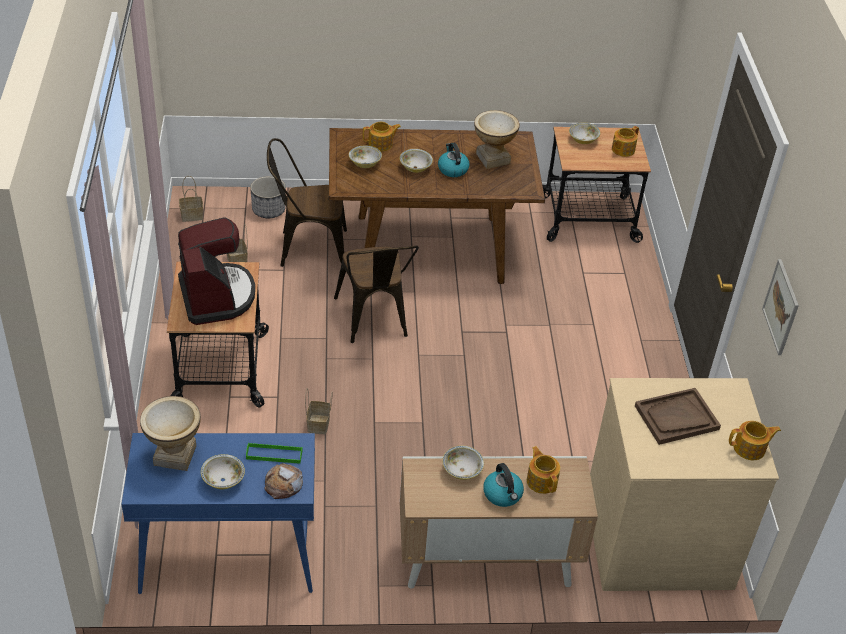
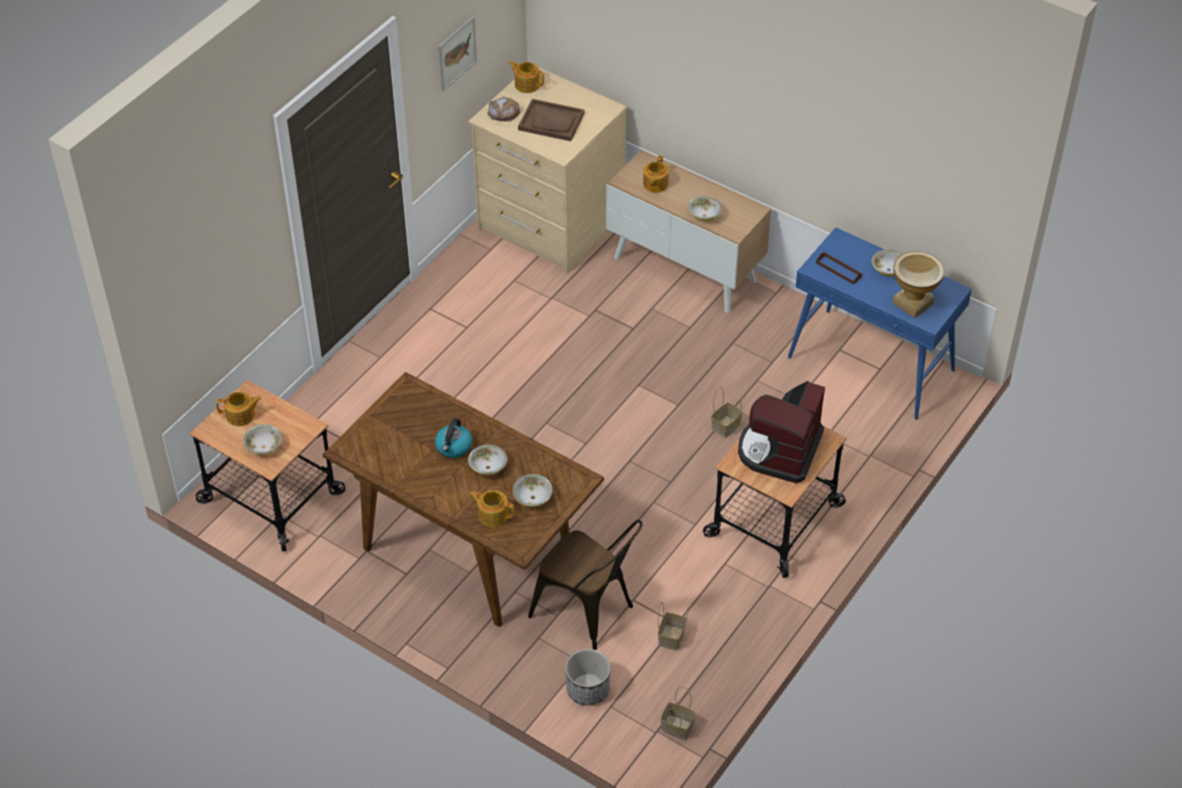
camera: 140 degrees left, 5 degrees up
green tray [246,443,303,464] -> brown tray [816,252,862,285]
bread [264,463,303,499] -> bread moved to [487,97,520,122]
brown chair [334,246,419,343] -> none
vase [474,110,520,169] -> none
kettle [483,463,524,507] -> none

